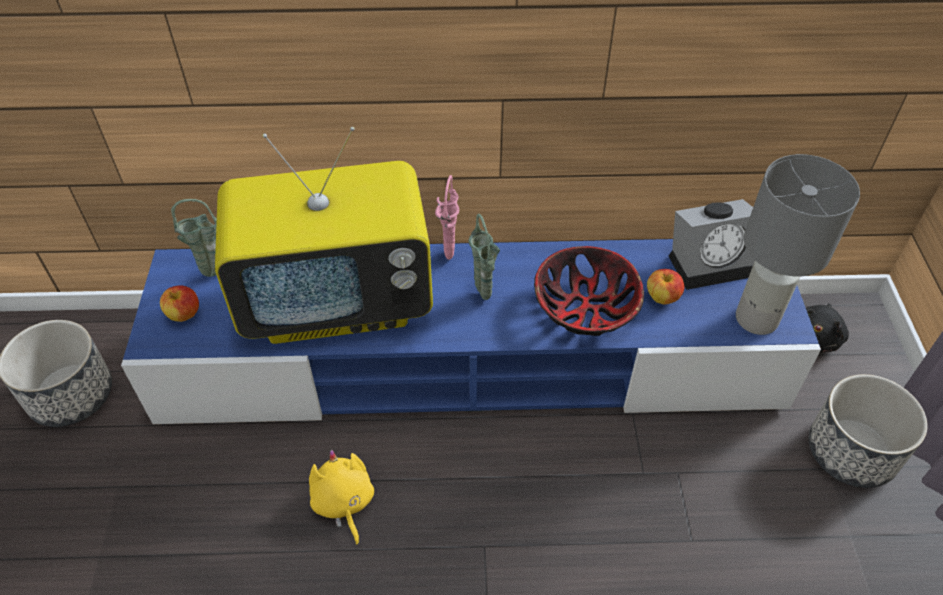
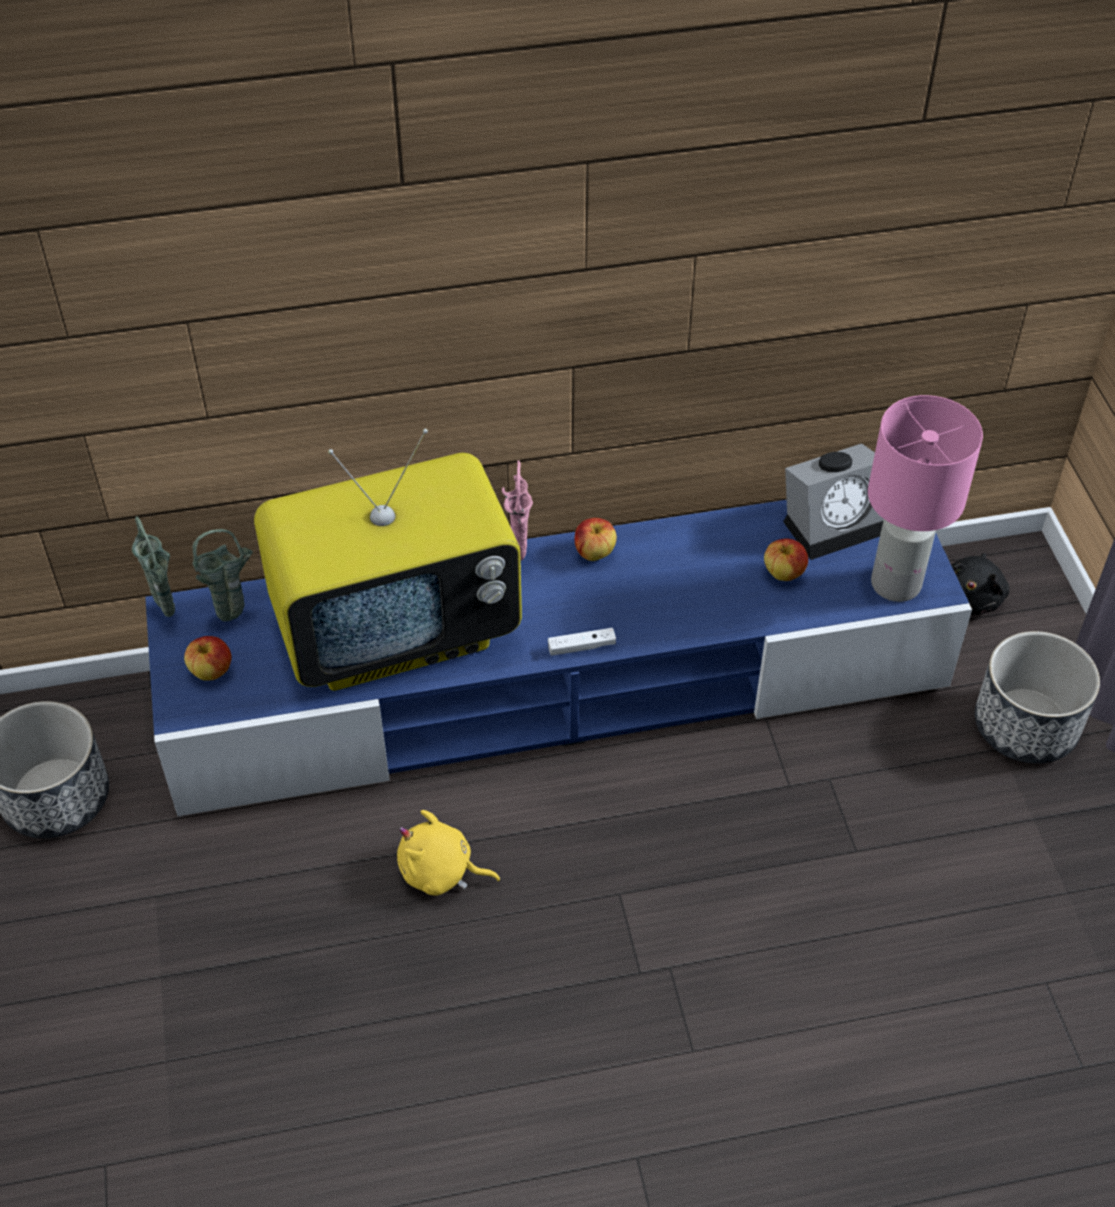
camera: 10 degrees left, 0 degrees up
yellow plush toy [309,450,374,545] -> yellow plush toy turned 45 degrees counterclockwise [397,810,500,895]
green vase [469,214,500,300] -> green vase moved to [132,516,175,617]
bowl [534,246,644,336] -> none
grey table lamp [736,154,860,335] -> pink table lamp [868,395,983,602]
none -> white game controller [548,628,616,656]
none -> apple [575,518,617,561]

